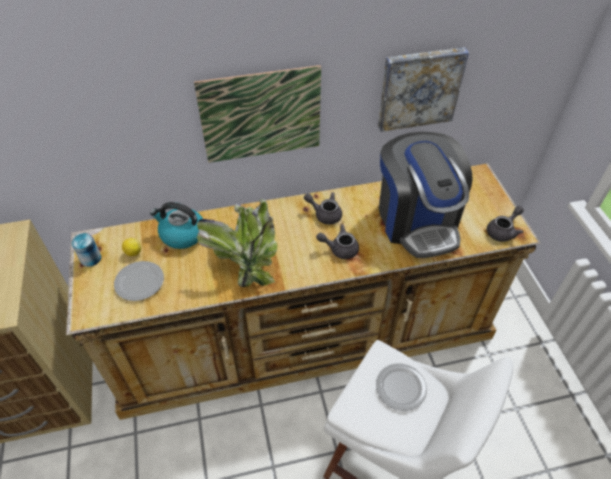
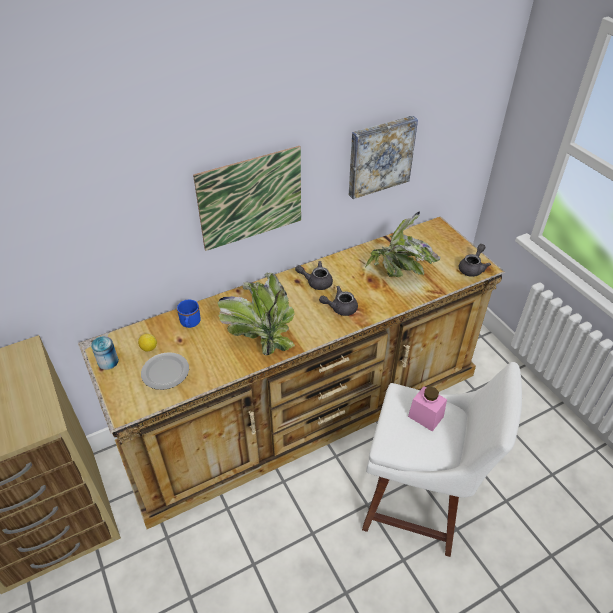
camera: 15 degrees left, 5 degrees down
kettle [150,202,202,249] -> blue mug [177,300,201,328]
plate [376,363,427,411] -> pink jar [408,386,447,432]
coffee machine [379,132,472,258] -> potted plant [362,211,441,277]

